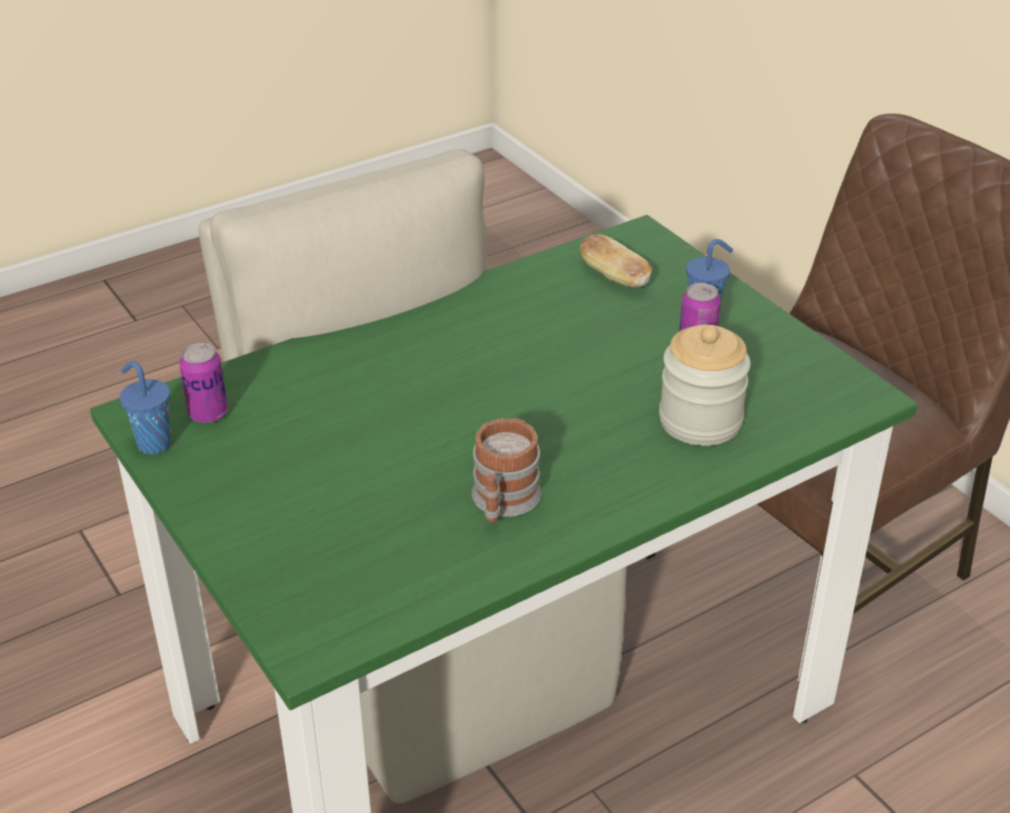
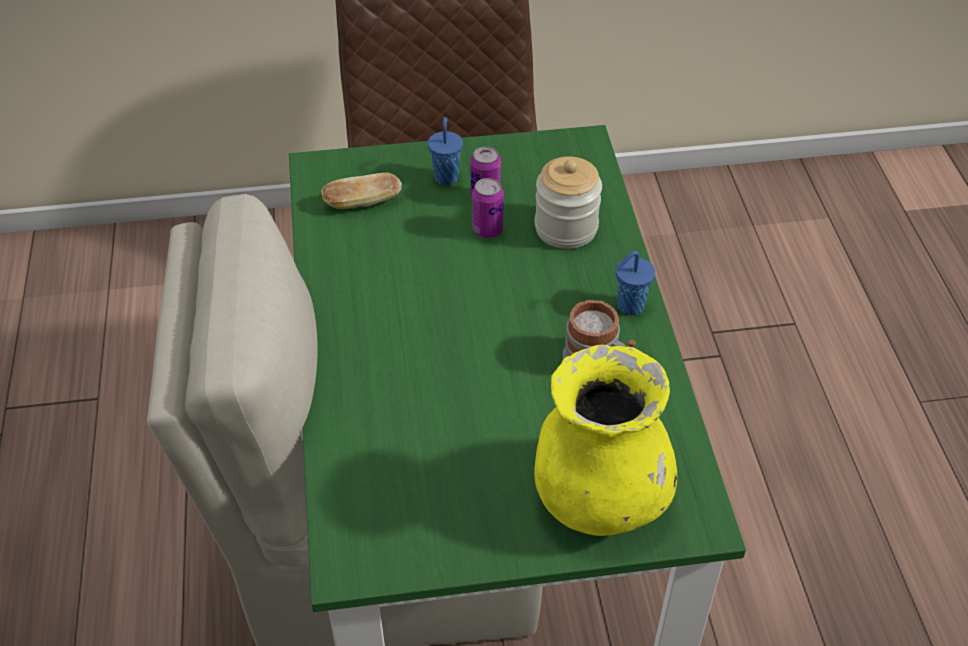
camera: 65 degrees left, 10 degrees up
blue cup [120,361,171,454] -> blue cup moved to [616,251,655,315]
can [179,343,228,423] -> can moved to [472,178,504,238]
none -> yellow vase [534,345,677,536]

